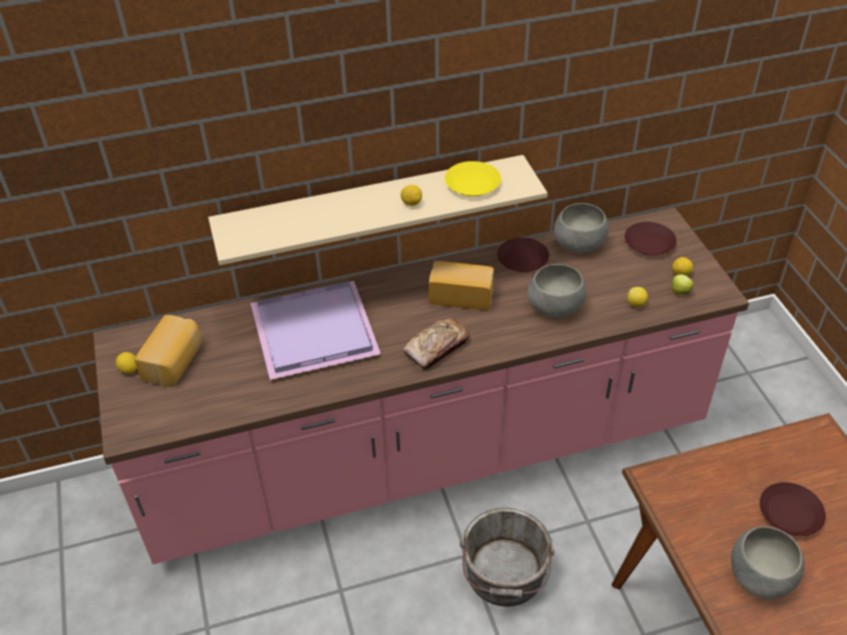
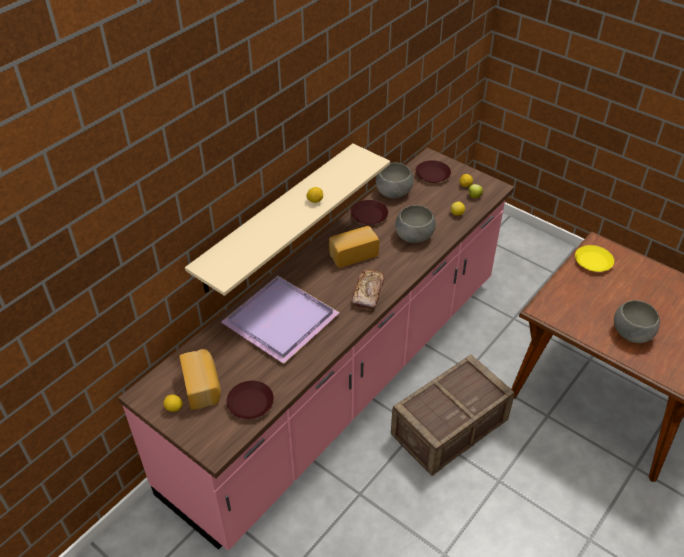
camera: 35 degrees left, 0 degrees up
yellow plate [445,161,501,197] -> yellow plate moved to [575,245,614,272]
grey bucket [460,508,555,606] -> crate [391,354,515,476]
brown plate [759,482,826,536] -> brown plate moved to [226,381,274,419]

